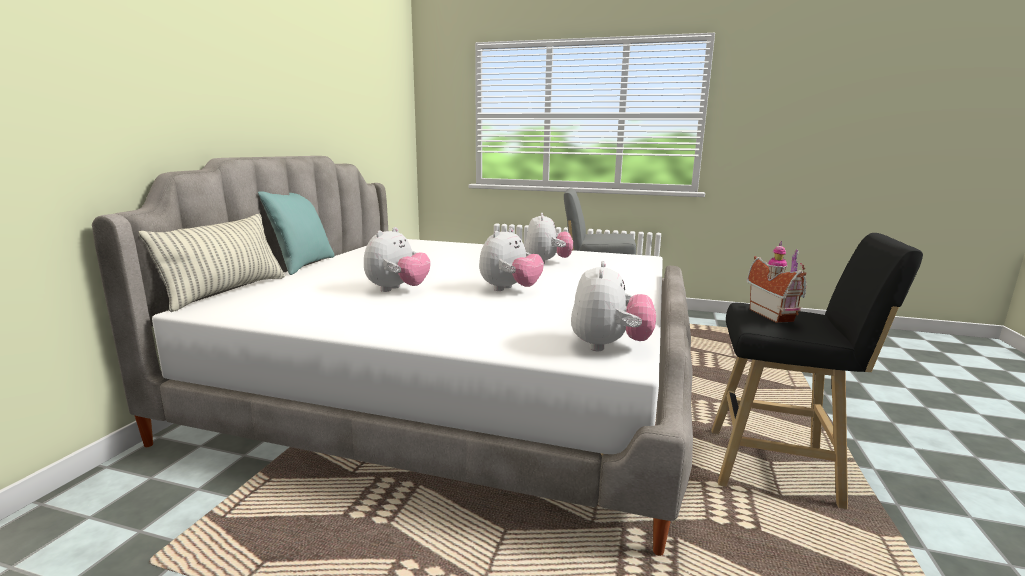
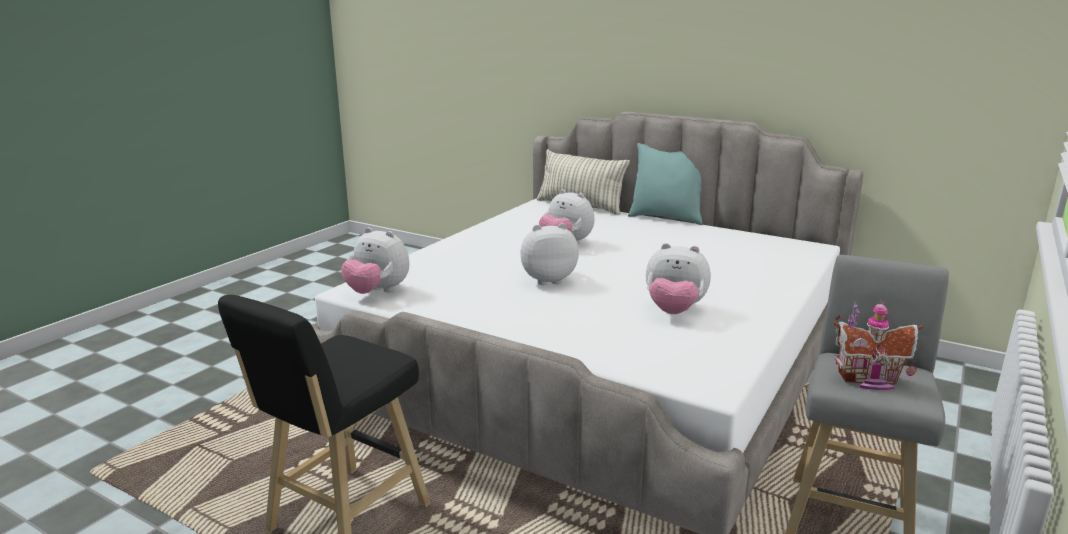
camera: 105 degrees right, 5 degrees up
plush toy [479,228,544,291] -> plush toy turned 120 degrees clockwise [520,223,579,285]
toy house [747,241,807,323] -> toy house moved to [833,299,923,390]

